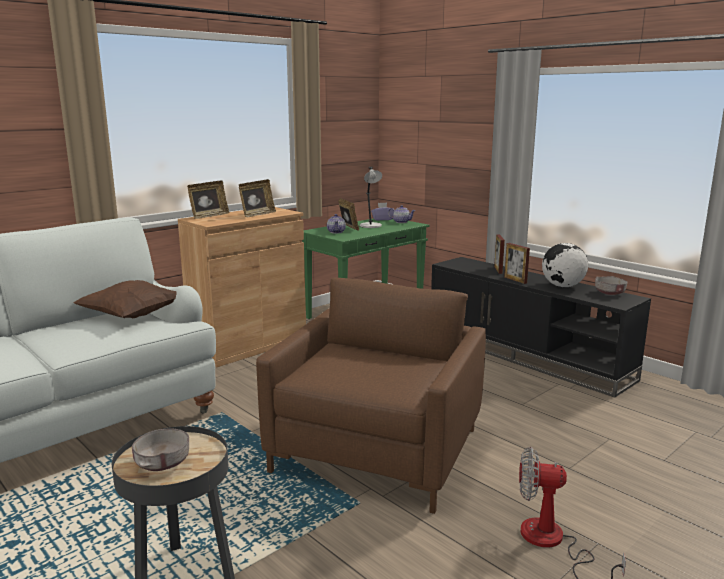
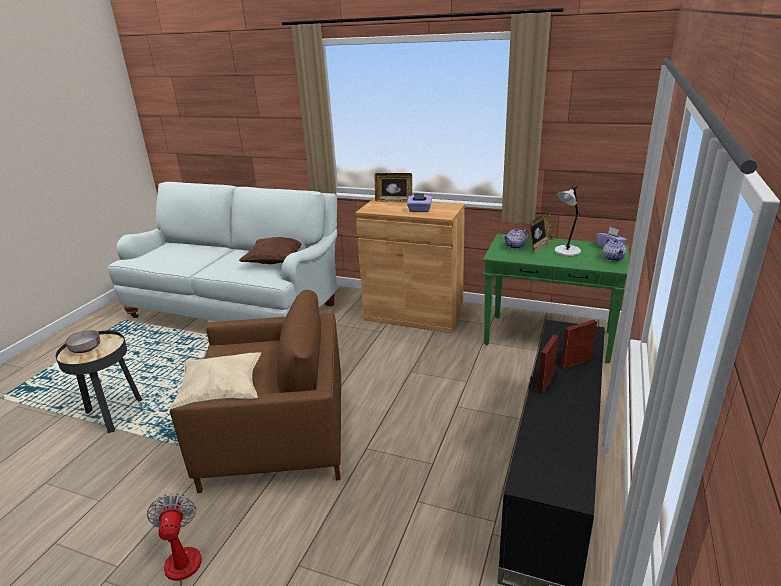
camera: 65 degrees right, 10 degrees up
picture frame [239,179,276,217] -> purple tissue box [407,193,432,212]
globe [542,243,588,287] -> none
grey bowl [595,276,627,295] -> none
none -> beige pillow [169,352,261,409]

